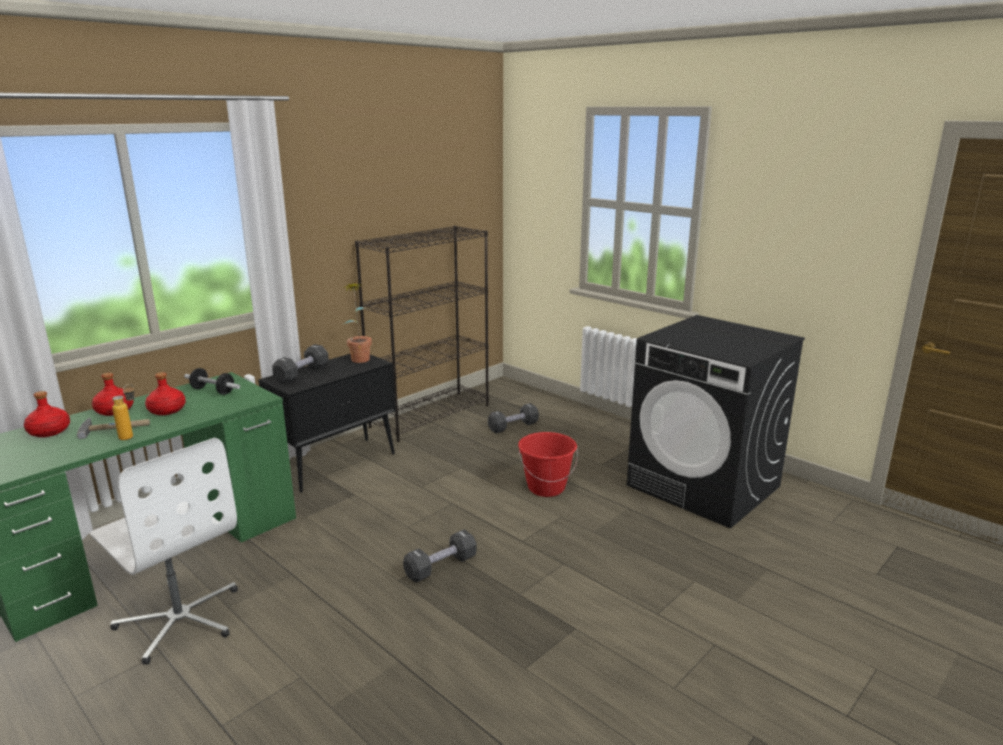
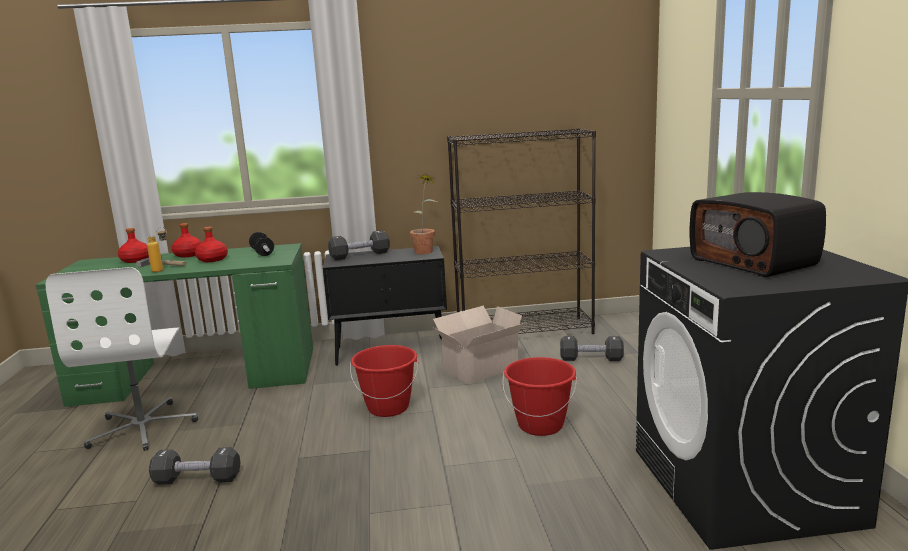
camera: 40 degrees right, 5 degrees down
black dumbbell [403,529,477,582] -> black dumbbell moved to [149,447,241,484]
none -> red bucket [350,345,418,417]
none -> cardboard box [432,306,527,384]
none -> radio [690,192,826,277]

